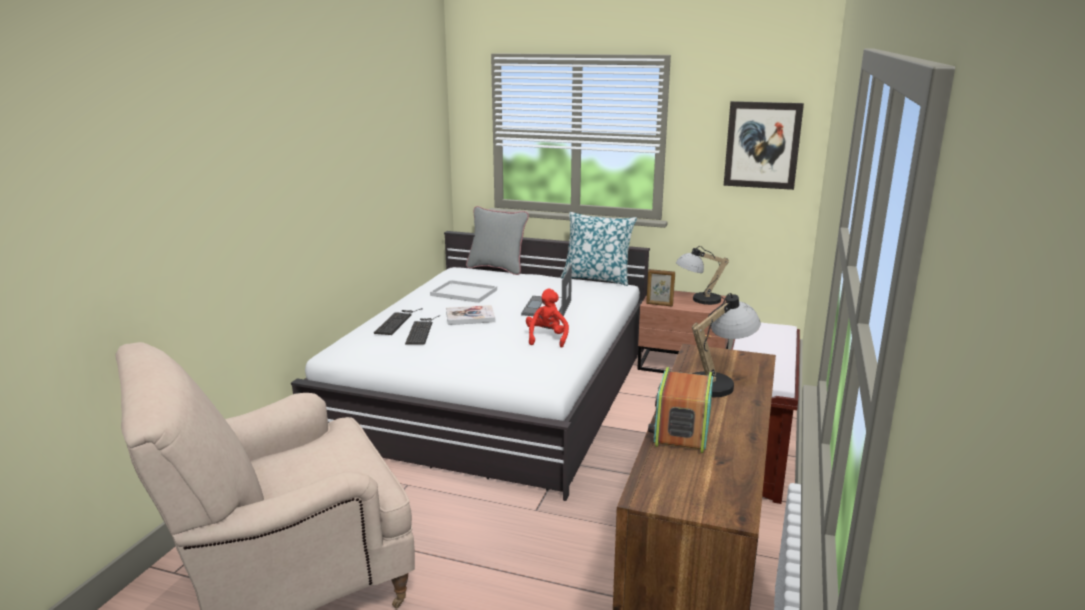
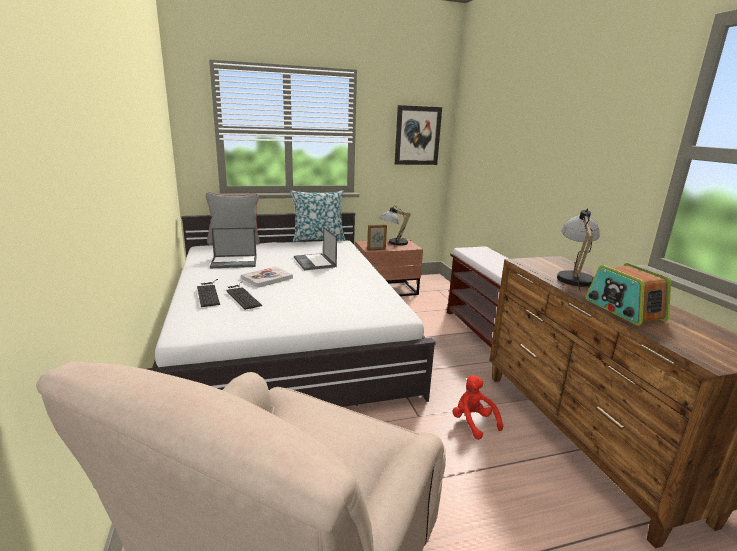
camera: 35 degrees left, 0 degrees up
white tray [430,280,497,303] -> laptop [210,227,257,268]
red plush toy [526,289,569,347] -> red plush toy moved to [452,375,503,440]

